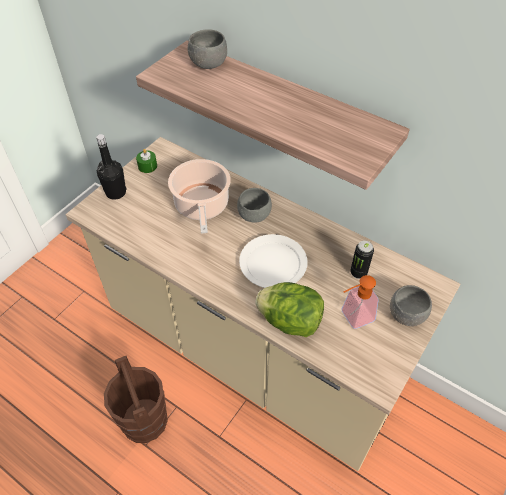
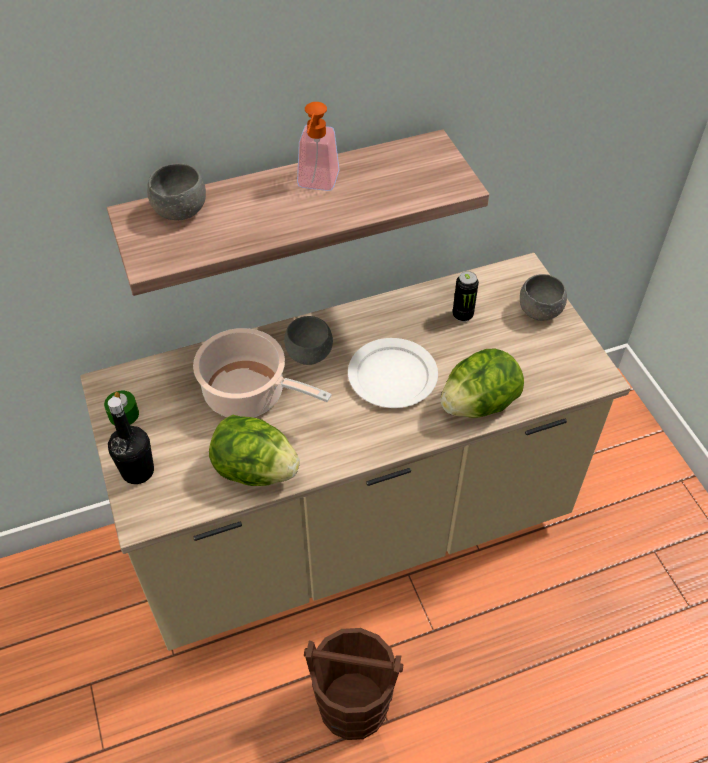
camera: 55 degrees left, 0 degrees up
soap dispenser [342,275,379,329] -> soap dispenser moved to [297,102,339,191]
none -> lettuce [209,415,300,486]

